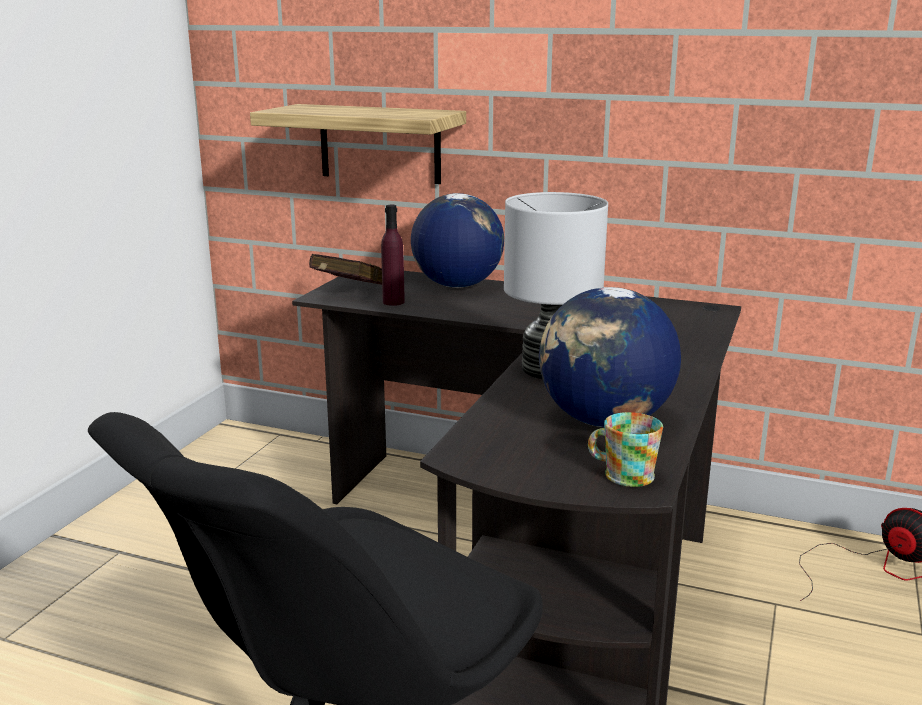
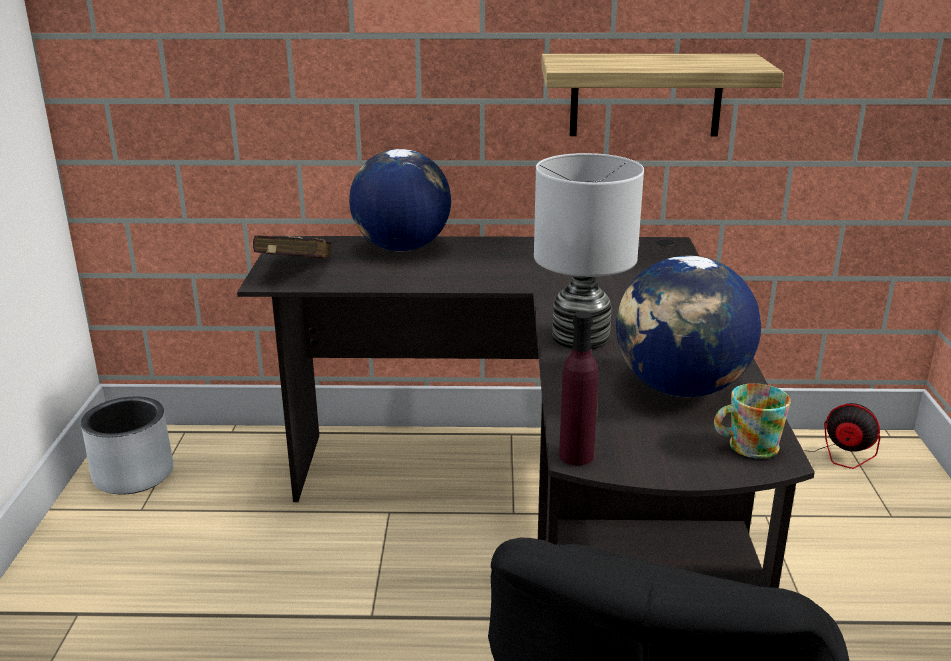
camera: 20 degrees left, 5 degrees up
shelf [250,104,466,184] -> shelf moved to [541,54,784,136]
purple bottle [381,205,405,306] -> purple bottle moved to [559,311,598,465]
none -> grey planter [81,397,173,495]

